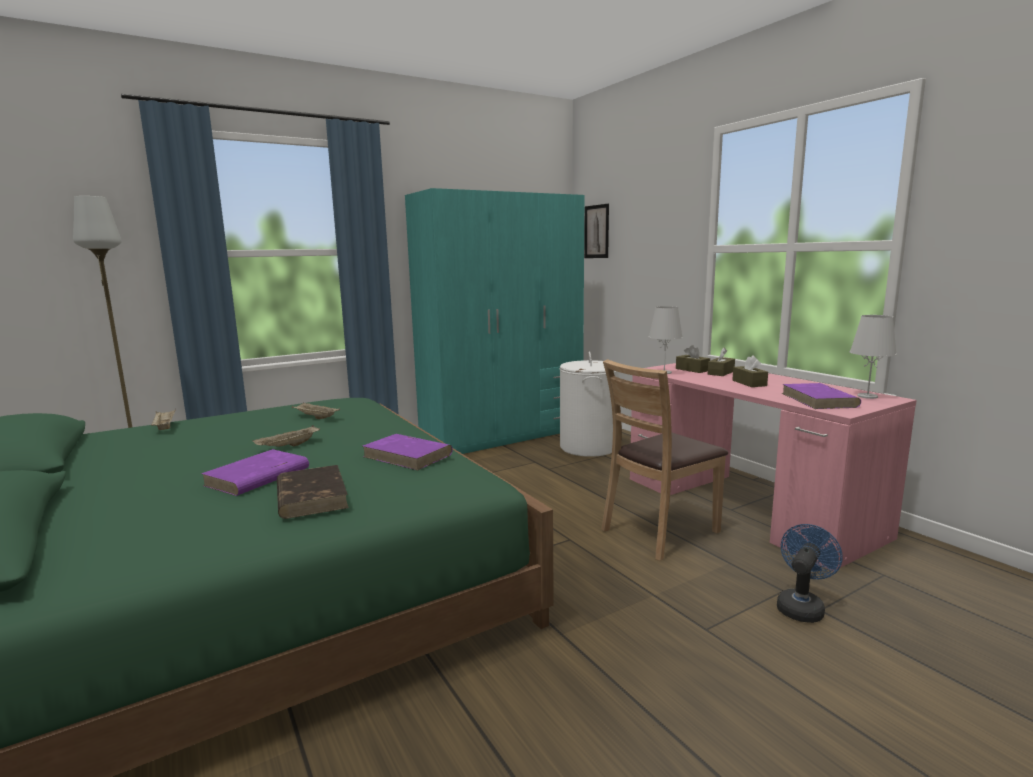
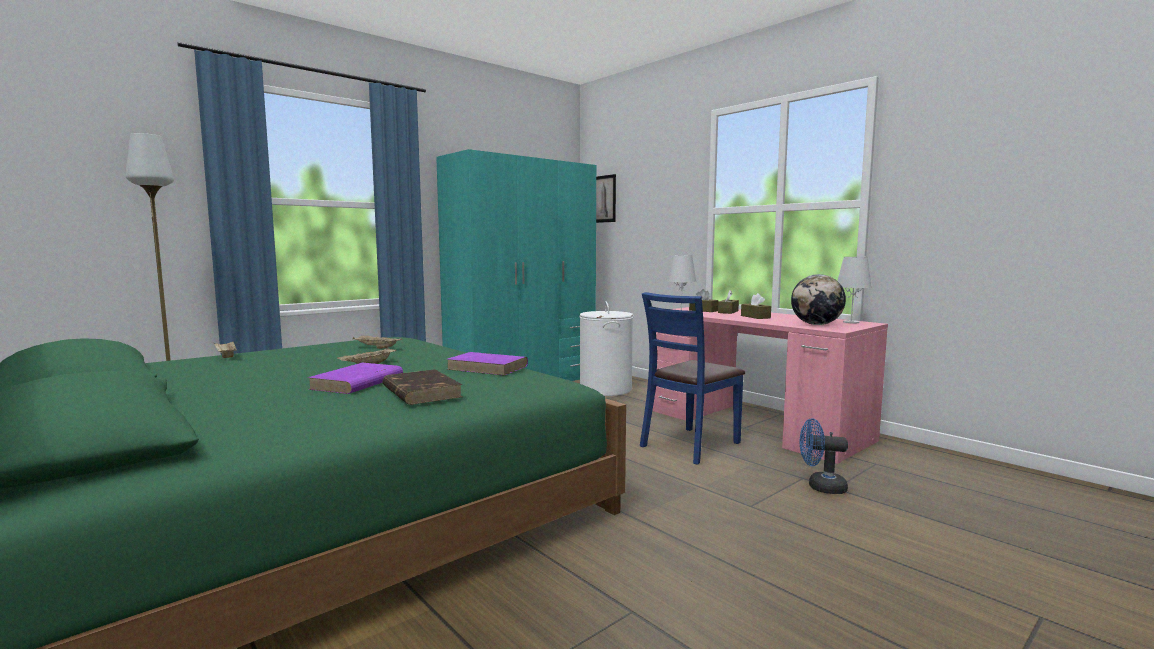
camera: 10 degrees left, 5 degrees down
brown chair [601,359,728,561] -> blue chair [640,292,745,465]
blue fan [777,524,842,623] -> blue fan turned 105 degrees counterclockwise [800,418,848,494]
purple book [782,383,861,409] -> globe [791,274,846,325]

